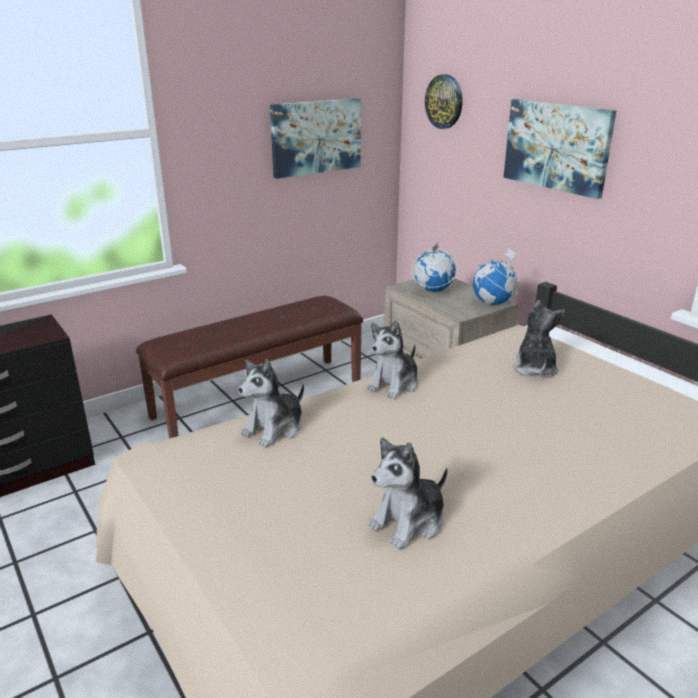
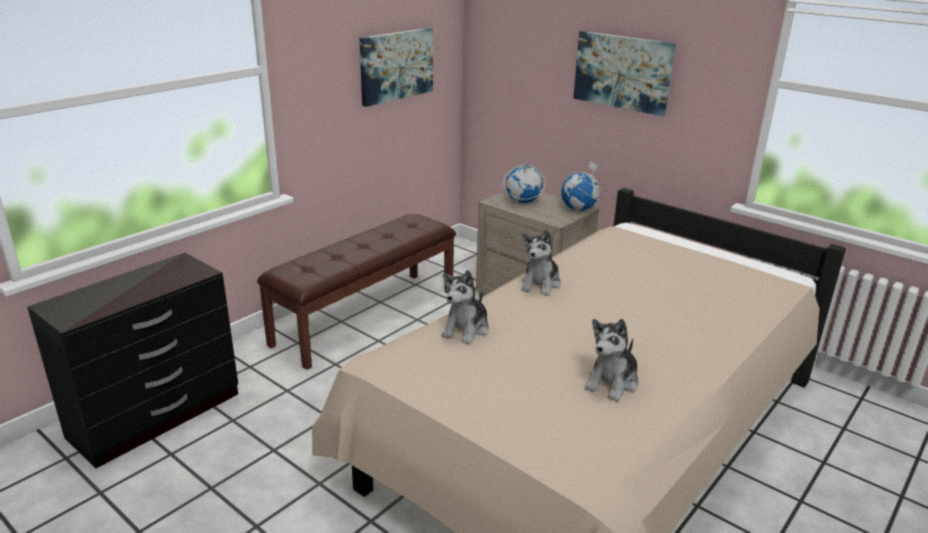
camera: 15 degrees left, 0 degrees up
wall clock [425,74,462,129] -> none
plush toy [513,300,565,377] -> none

